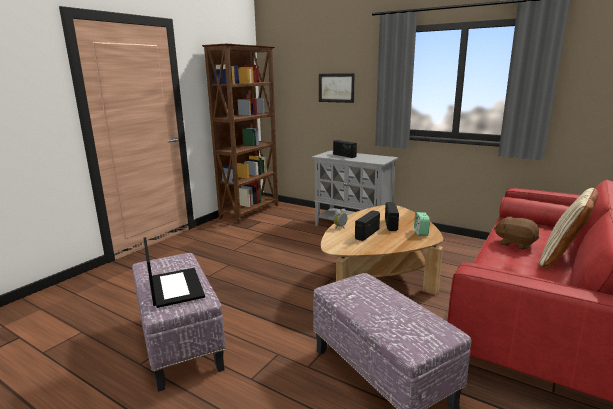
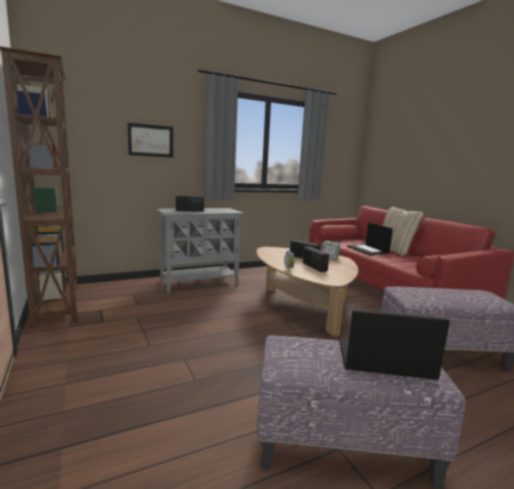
camera: 60 degrees left, 5 degrees down
brown plush toy [494,216,539,250] -> laptop [347,222,393,255]

